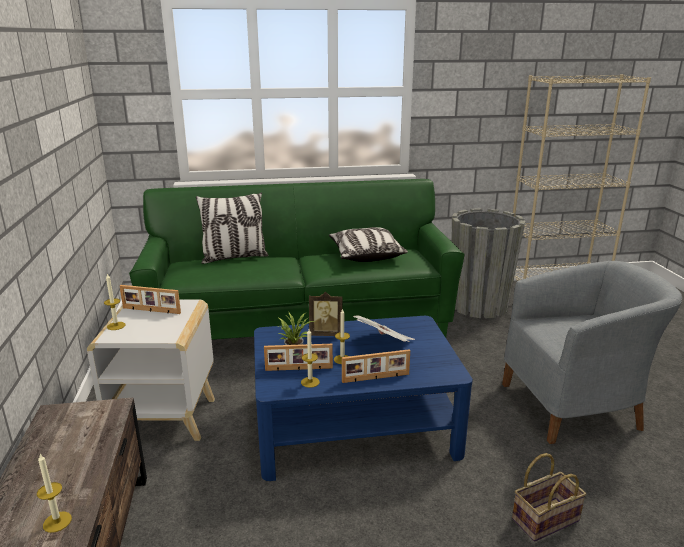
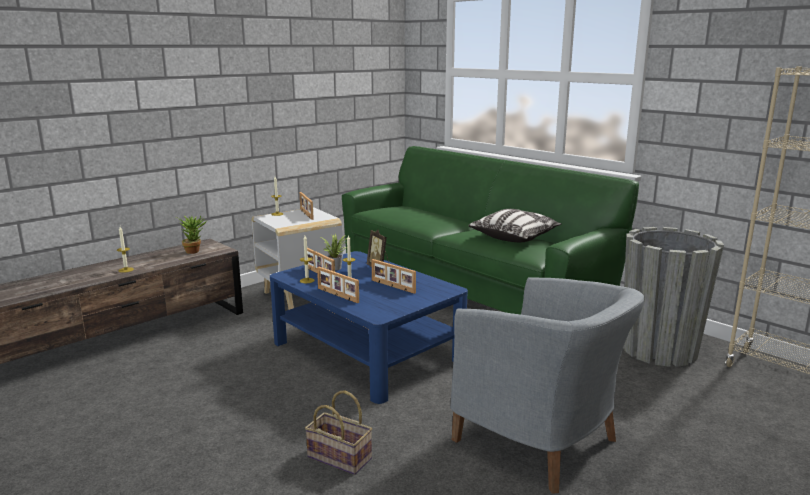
camera: 55 degrees right, 5 degrees down
pillow [196,193,268,264] -> none
newspaper [353,315,415,342] -> picture frame [372,259,416,294]
none -> potted plant [176,216,207,254]

